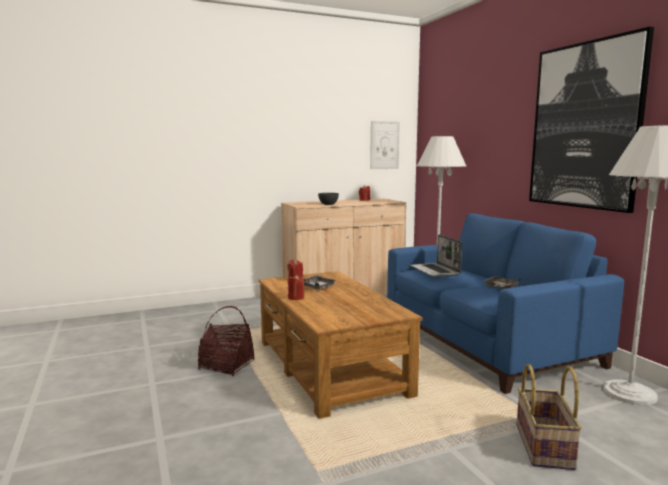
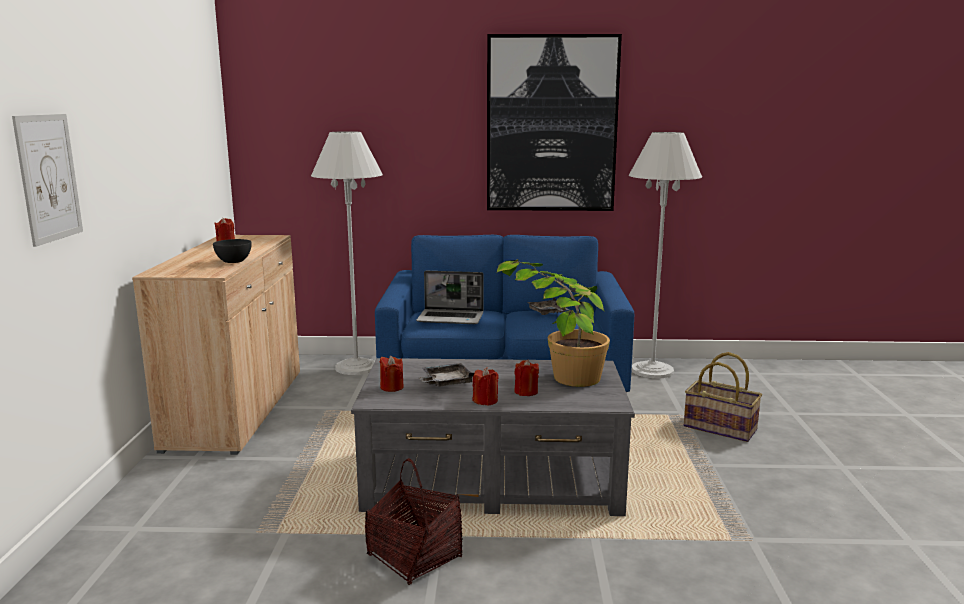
camera: 65 degrees left, 5 degrees up
brown coffee table [259,271,423,419] -> grey coffee table [351,358,635,516]
picture [370,121,400,169] -> picture moved to [12,114,83,247]
none -> potted plant [496,259,610,387]
none -> red candle [514,360,539,396]

